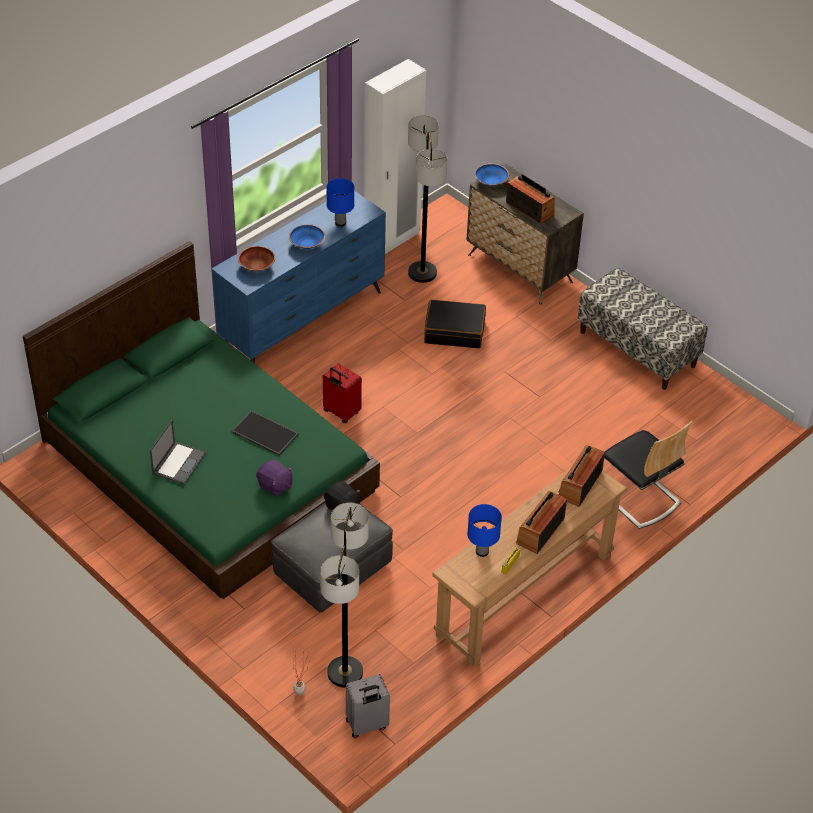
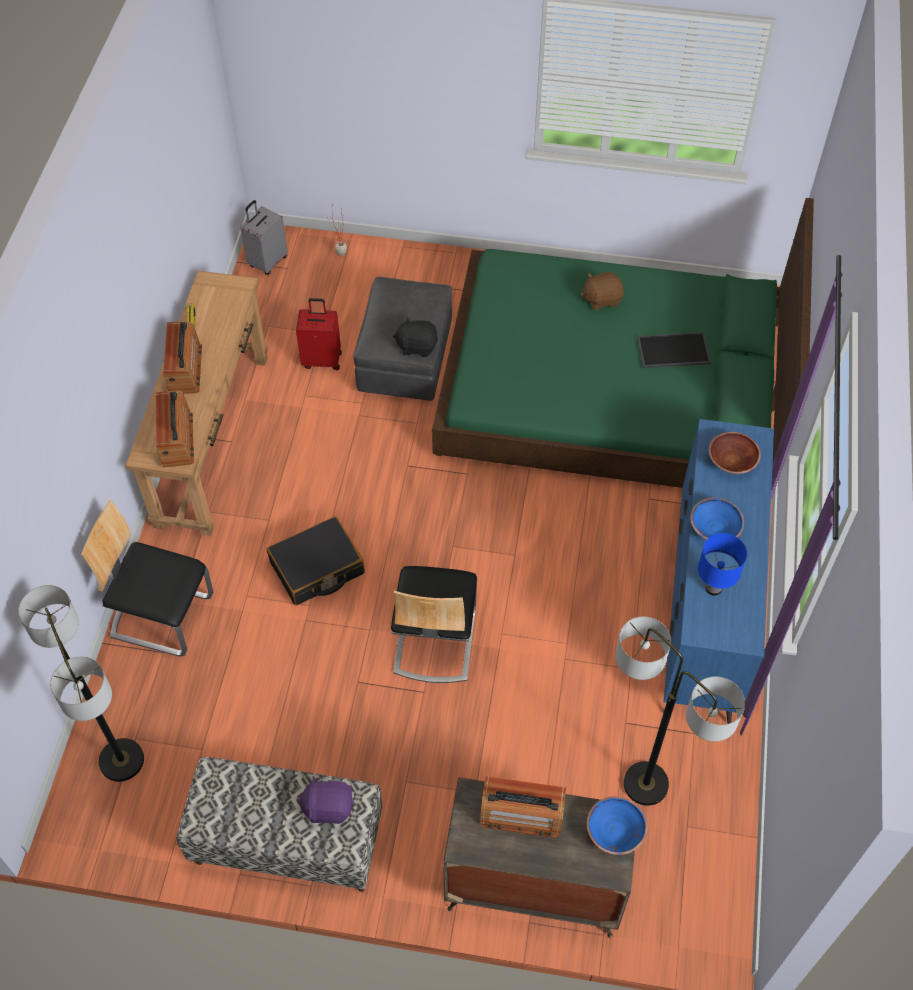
camera: 145 degrees right, 10 degrees up
laptop [150,420,206,485] -> brown plush toy [581,272,624,310]
tray [231,410,299,456] -> tray moved to [637,332,711,368]
purple plush toy [256,460,293,497] -> purple plush toy moved to [297,776,354,824]
floor lamp [320,503,369,688] -> floor lamp moved to [18,585,144,782]
red suitcase [323,363,362,423] -> red suitcase moved to [296,298,342,370]
white wardrobe [364,59,426,254] -> none
black suitcase [424,300,486,348] -> black suitcase moved to [267,516,365,605]
blue table lamp [467,504,502,557] -> none
none -> chair [391,566,477,683]

